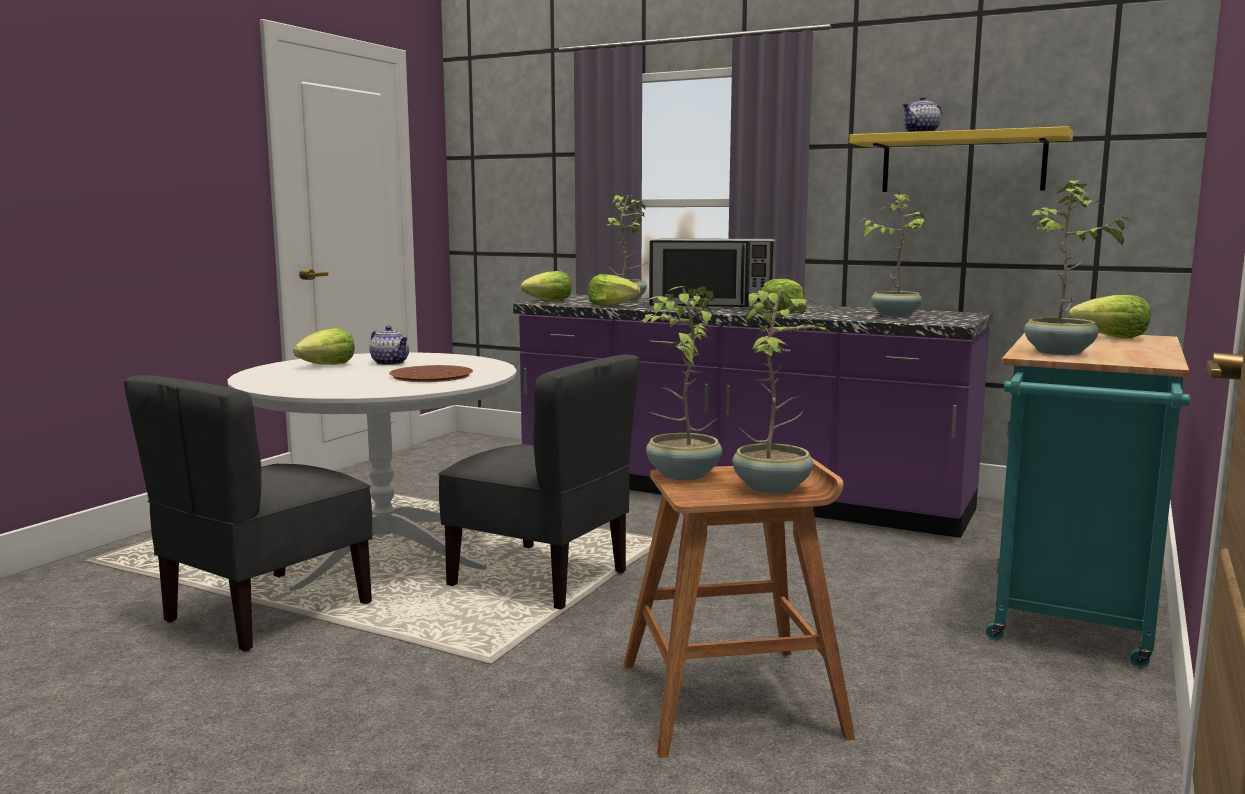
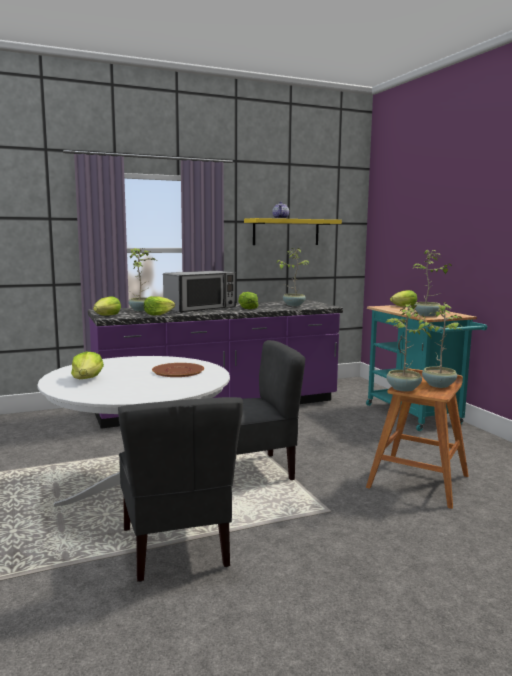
camera: 50 degrees left, 0 degrees up
teapot [369,326,409,365] -> none

